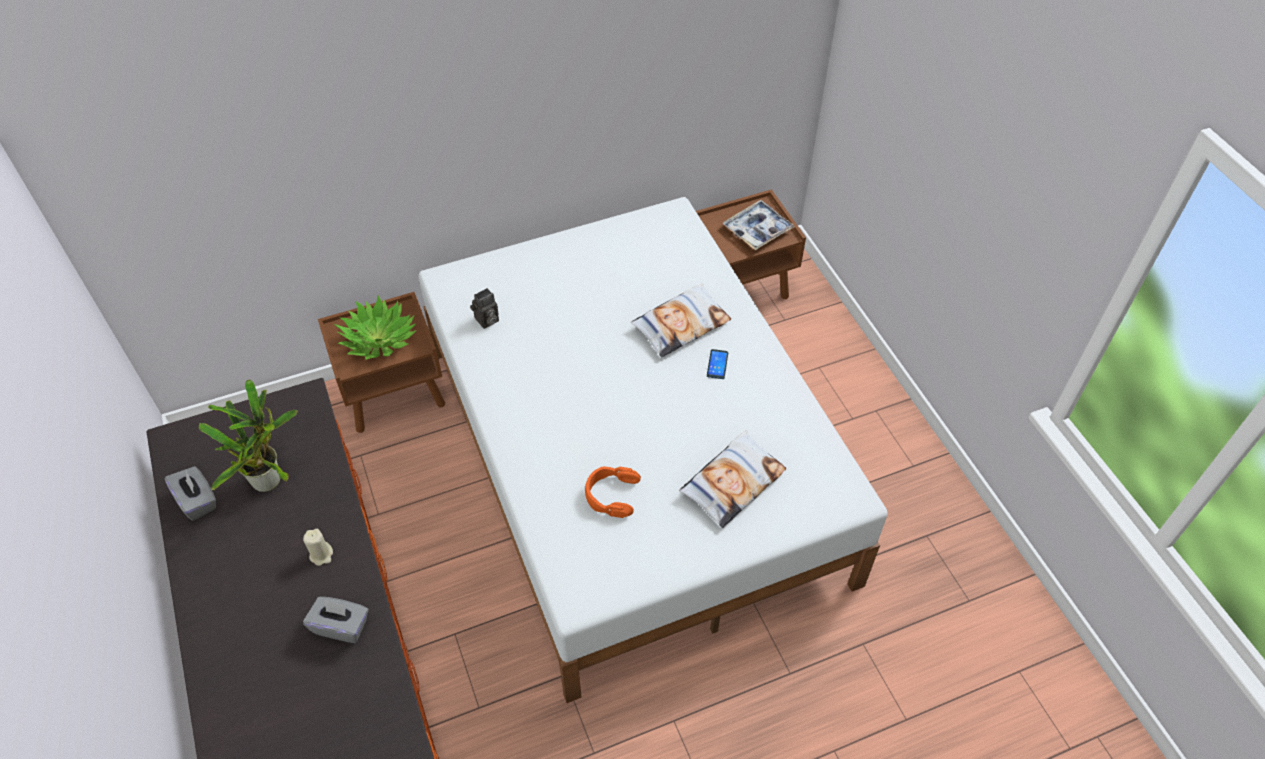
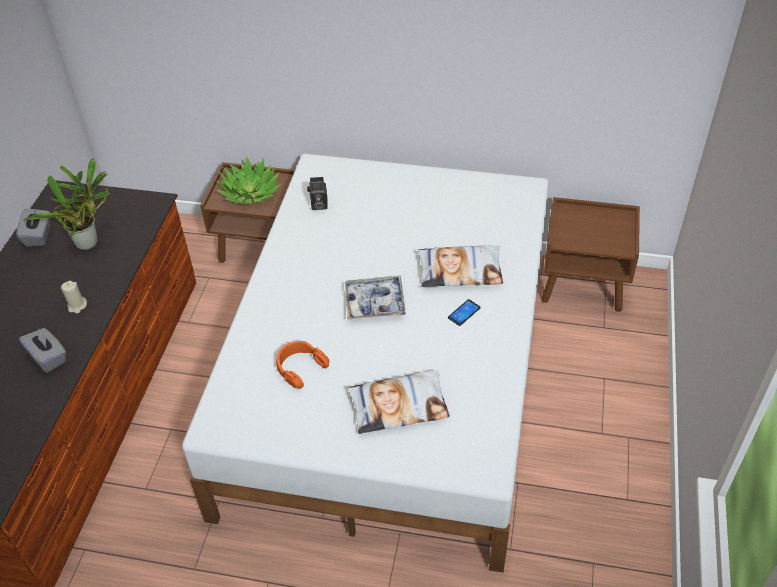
camera: 35 degrees right, 5 degrees down
tray [723,200,795,250] -> tray moved to [345,276,406,320]

